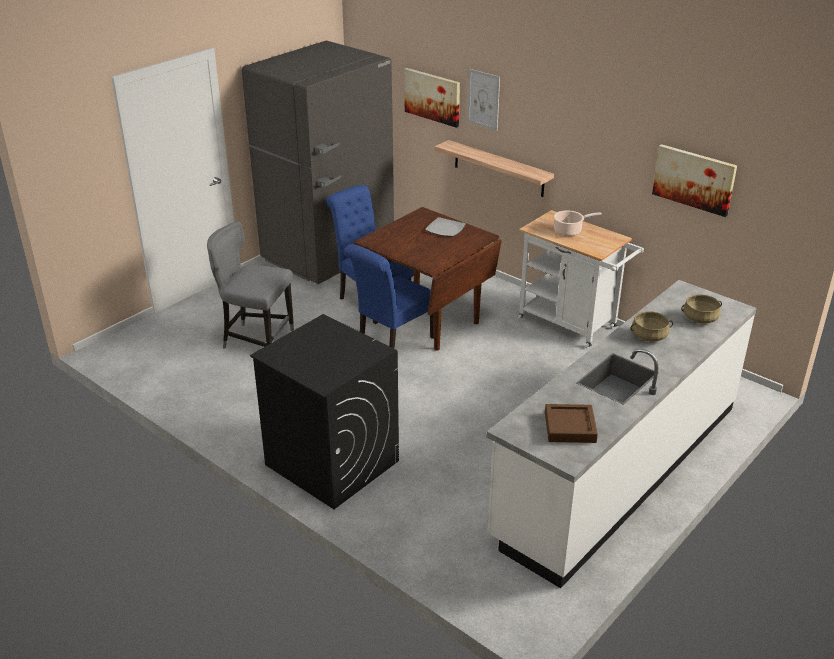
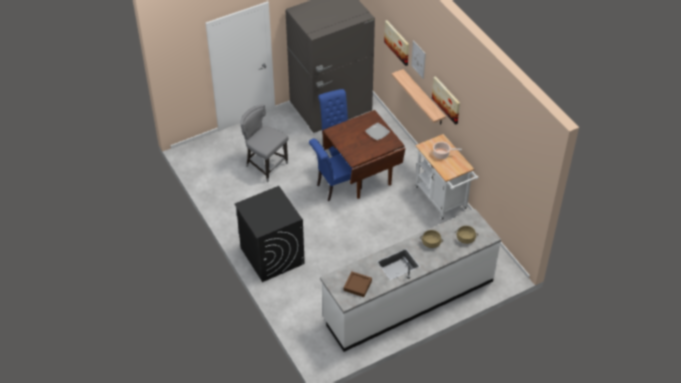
camera: 20 degrees right, 15 degrees up
picture [652,144,737,217] -> picture moved to [432,76,460,125]

